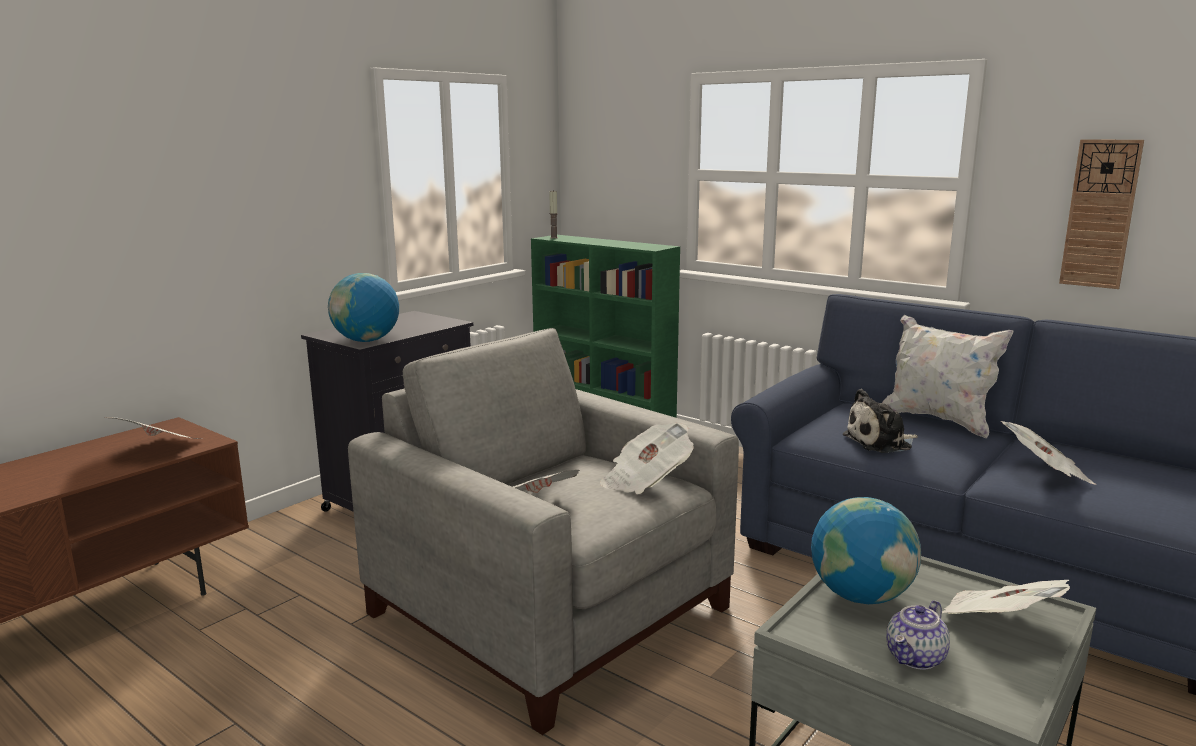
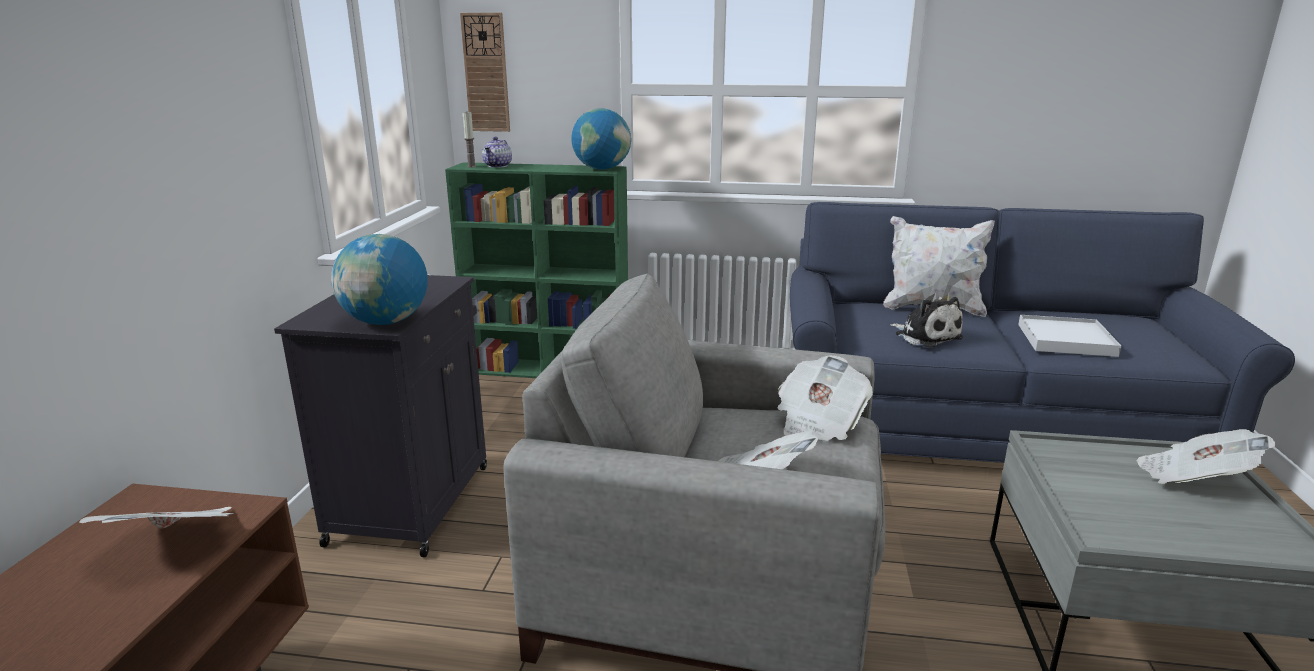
camera: 30 degrees left, 5 degrees up
globe [811,497,921,604] -> globe moved to [571,108,631,170]
plush toy [842,389,918,453] -> plush toy turned 75 degrees counterclockwise [890,297,963,348]
teapot [886,600,950,670] -> teapot moved to [482,137,512,168]
newspaper [1001,421,1097,485] -> white tray [1018,315,1121,357]
wall clock [1059,139,1144,289] -> wall clock moved to [460,13,510,132]

